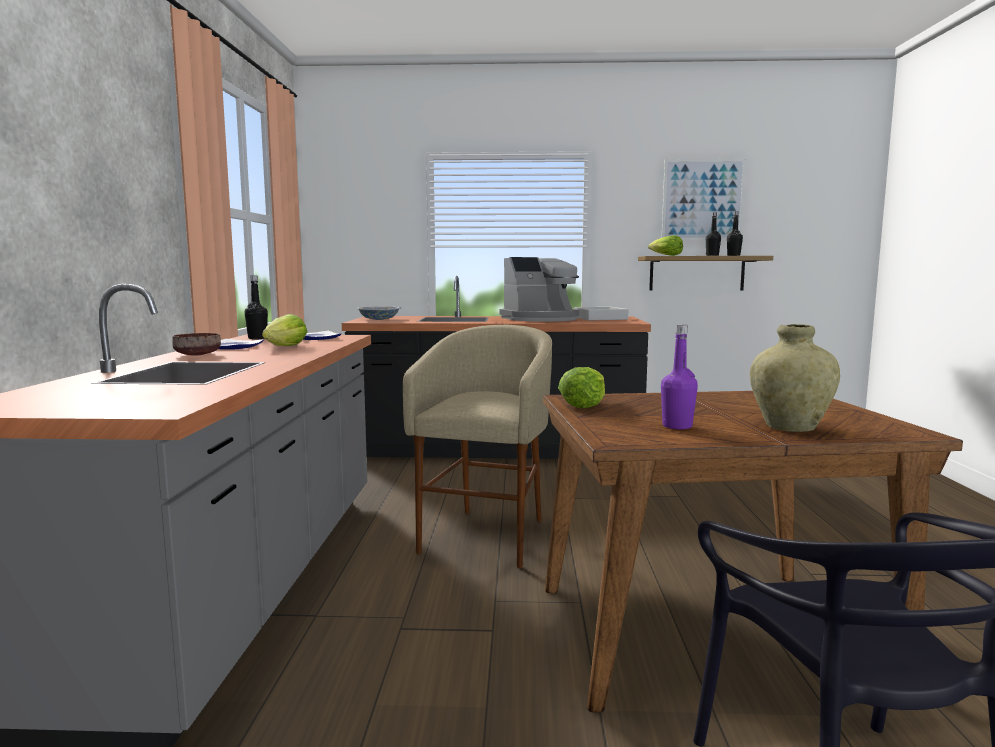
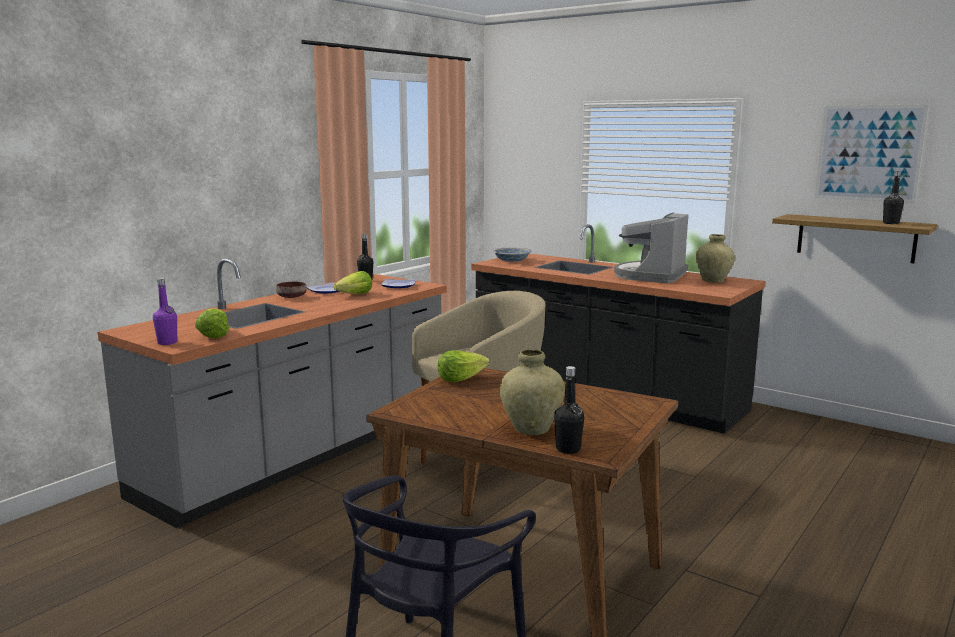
camera: 35 degrees right, 5 degrees up
coffee machine [499,257,579,321] -> coffee machine turned 105 degrees clockwise [614,213,689,283]
grey tray [574,307,628,320] -> beige vase [696,234,735,283]
lettuce [648,235,683,256] -> lettuce moved to [195,308,229,338]
purple bottle [661,324,698,429] -> purple bottle moved to [153,278,177,345]
black bottle [706,212,721,256] -> black bottle moved to [554,366,584,454]

